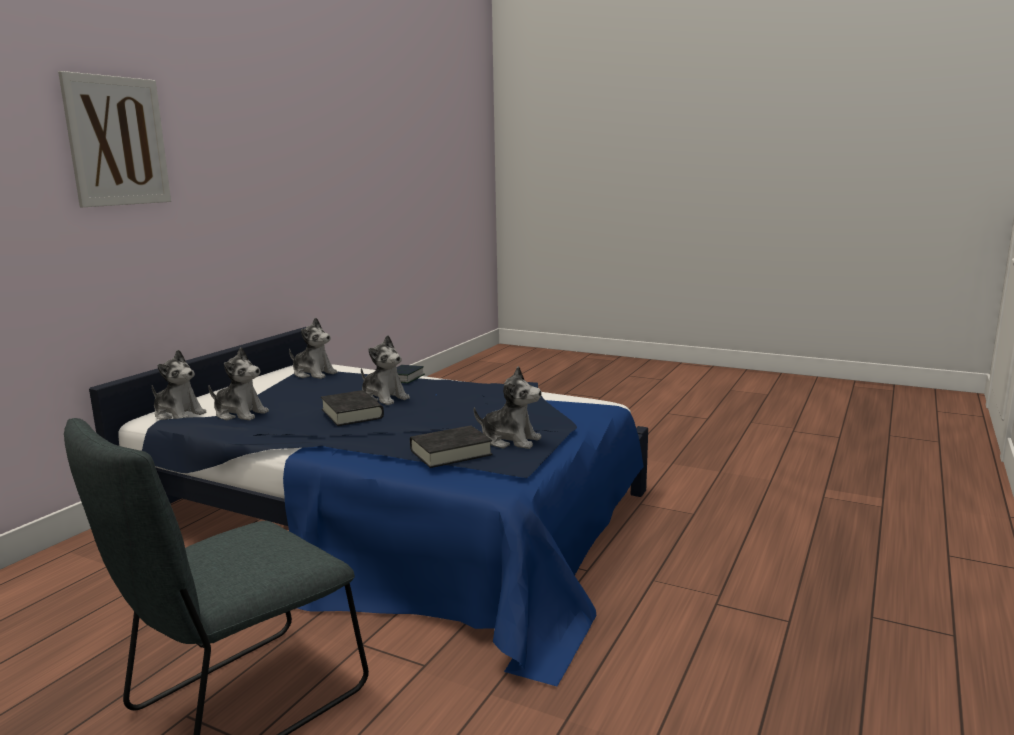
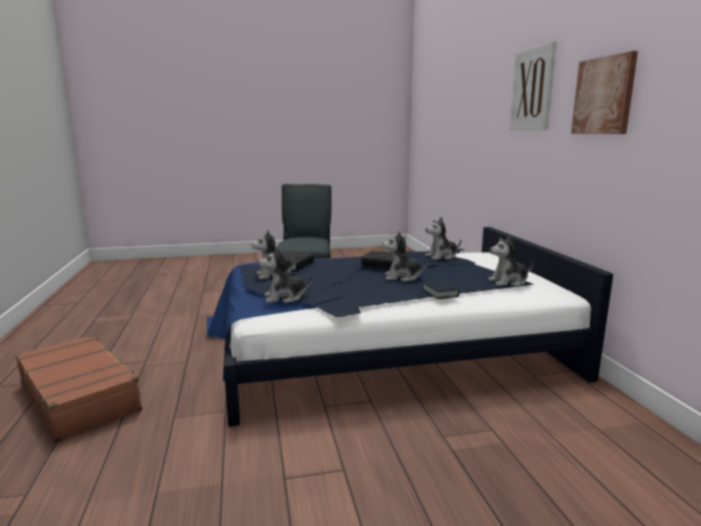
camera: 140 degrees right, 0 degrees up
plush toy [152,350,207,420] -> plush toy moved to [259,246,313,303]
none -> brown suitcase [15,335,143,443]
none -> picture [571,51,638,134]

